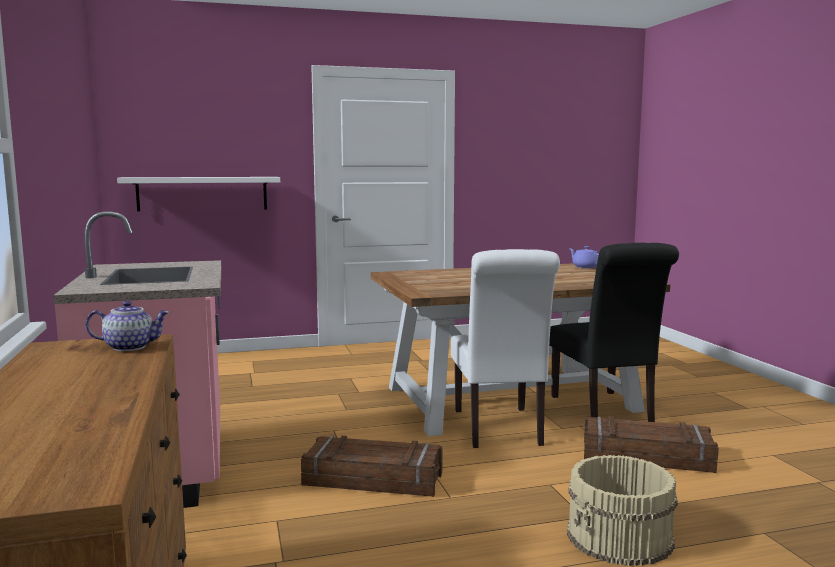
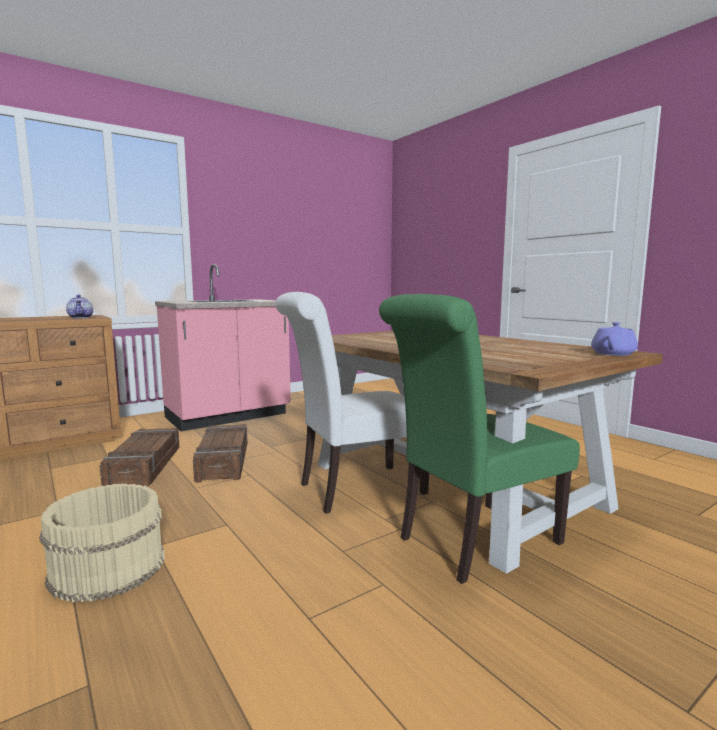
camera: 70 degrees right, 0 degrees up
white shelf [117,177,280,211] -> none
black chair [549,243,679,422] -> green chair [379,294,580,584]
crate [584,416,719,473] -> crate moved to [99,428,179,487]

